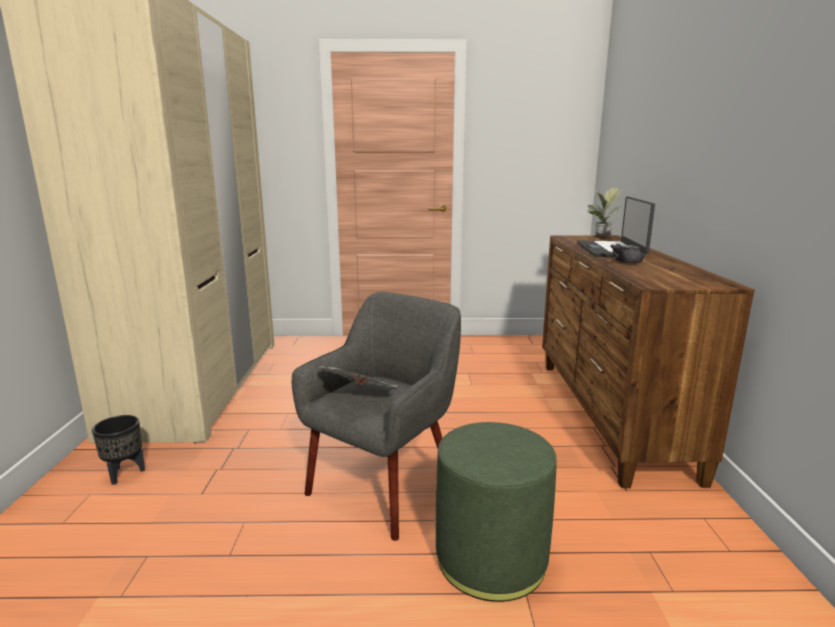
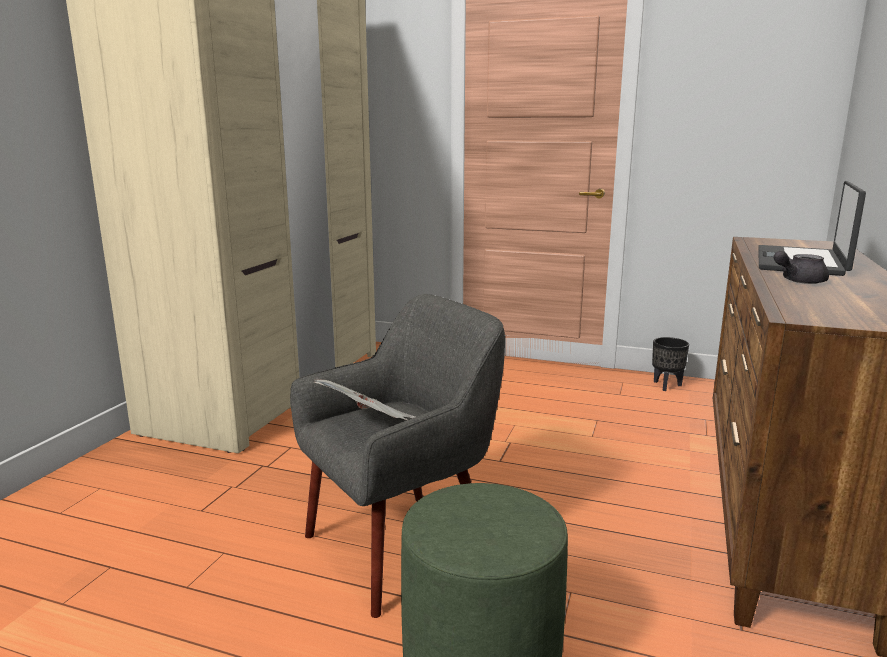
camera: 20 degrees right, 0 degrees up
black planter [92,415,145,484] -> black planter moved to [652,337,689,391]
potted plant [587,187,621,237] -> none

